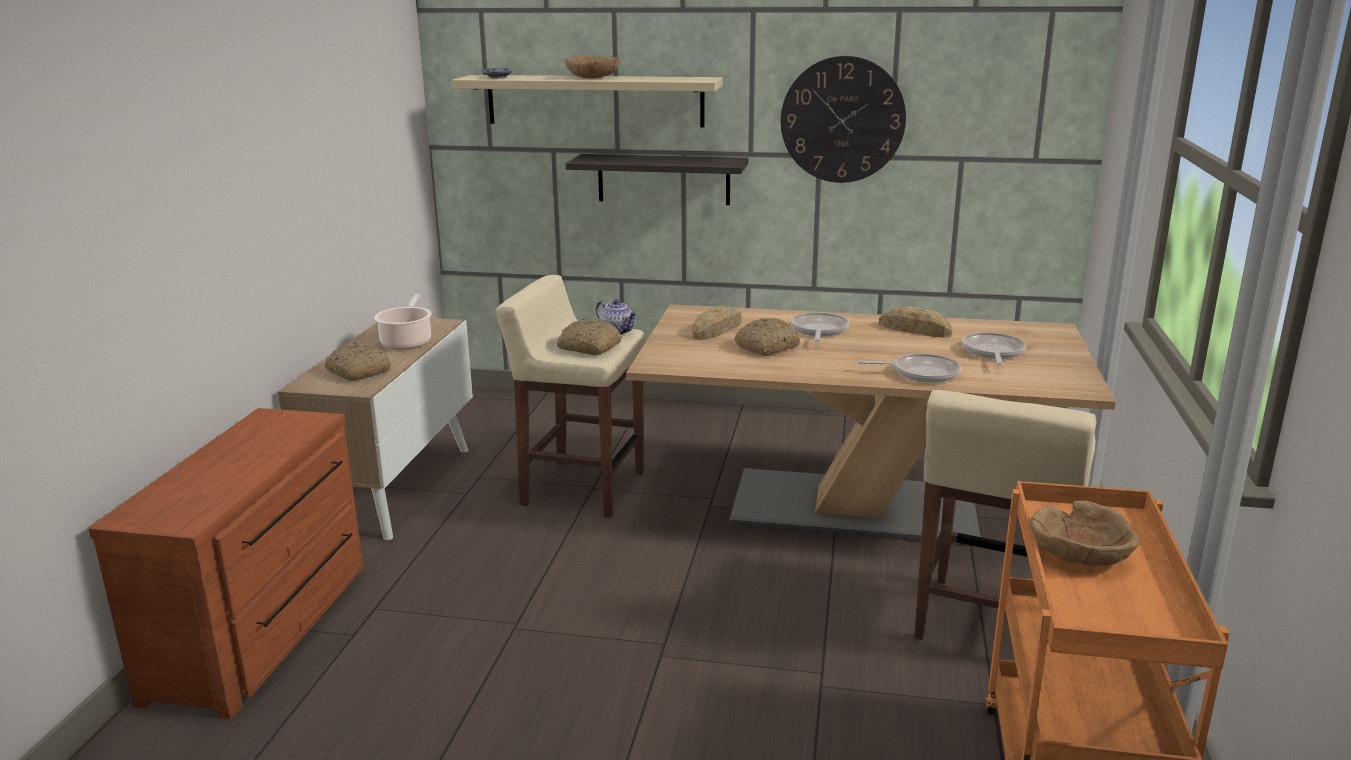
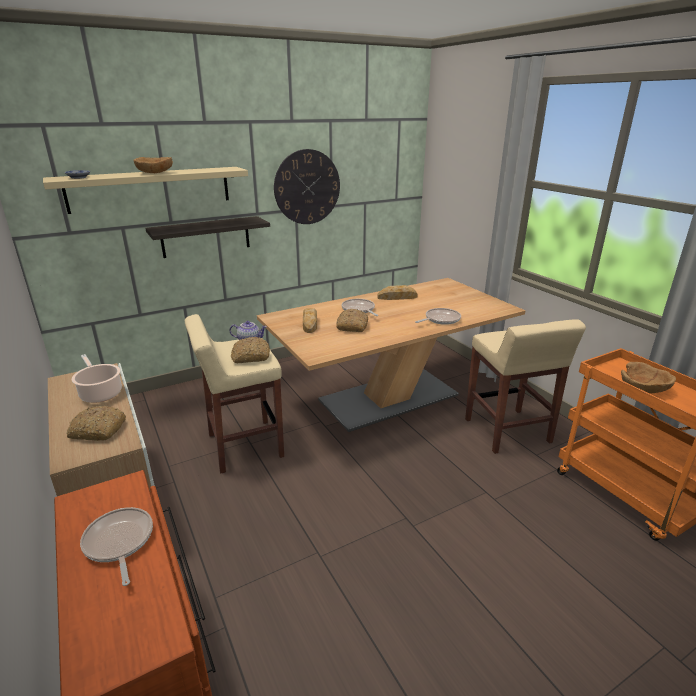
camera: 40 degrees left, 5 degrees up
frying pan [962,332,1026,365] -> frying pan moved to [80,507,153,586]

